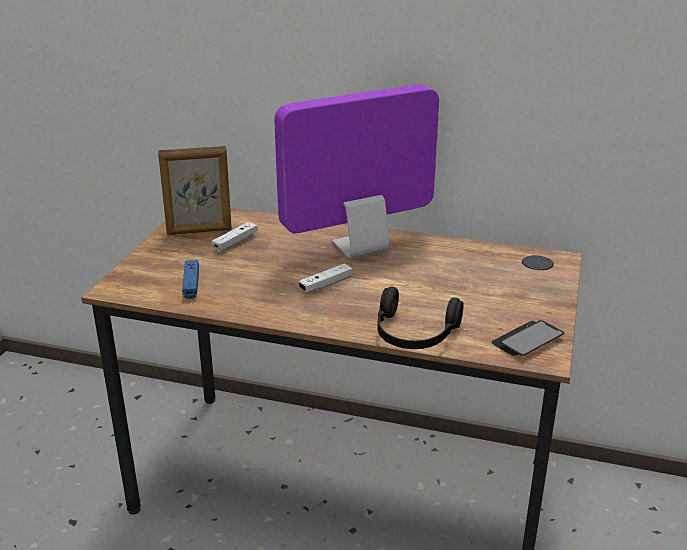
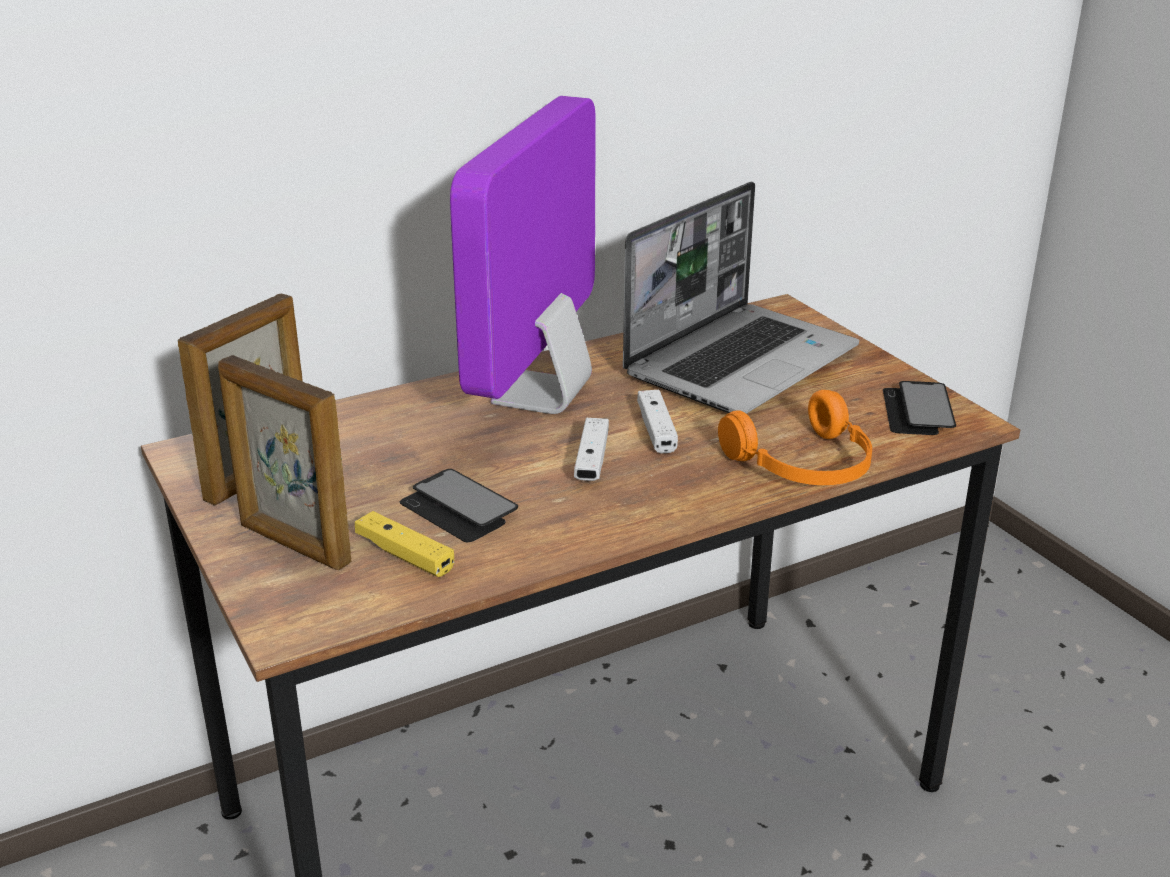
camera: 45 degrees left, 0 degrees up
blue game controller [182,260,199,299] -> yellow game controller [355,511,454,577]
white game controller [212,222,257,252] -> white game controller moved to [637,390,678,454]
black headphones [377,287,464,349] -> orange headphones [718,390,872,485]
none -> picture frame [218,355,352,570]
none -> phone [400,469,518,542]
none -> laptop [623,182,859,414]

